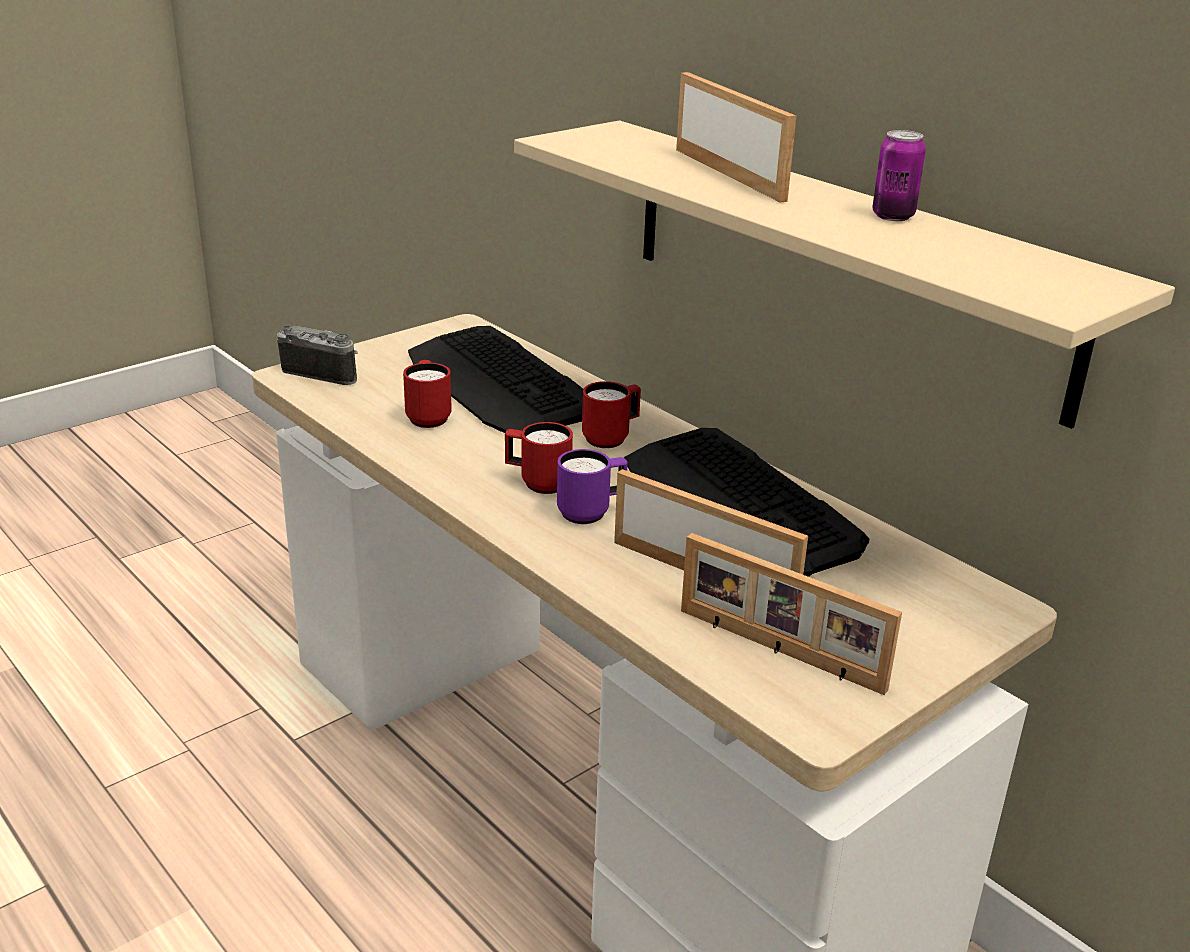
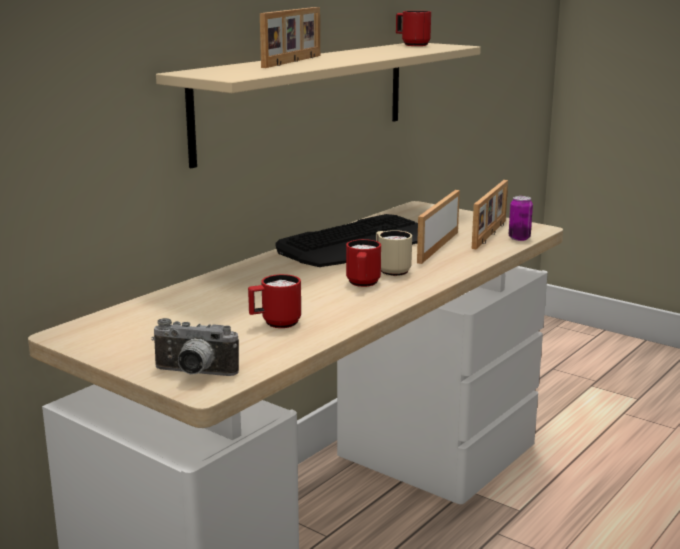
camera: 100 degrees left, 10 degrees down
camera [277,325,358,385] -> camera turned 90 degrees counterclockwise [151,318,239,376]
keyboard [408,326,583,433] -> none
purple mug [557,449,628,524] -> beige mug [376,230,412,276]
red mug [582,381,641,448] -> red mug moved to [396,11,431,46]
picture frame [676,72,796,203] -> picture frame turned 150 degrees clockwise [260,7,320,68]
can [872,130,926,221] -> can moved to [509,196,533,241]

